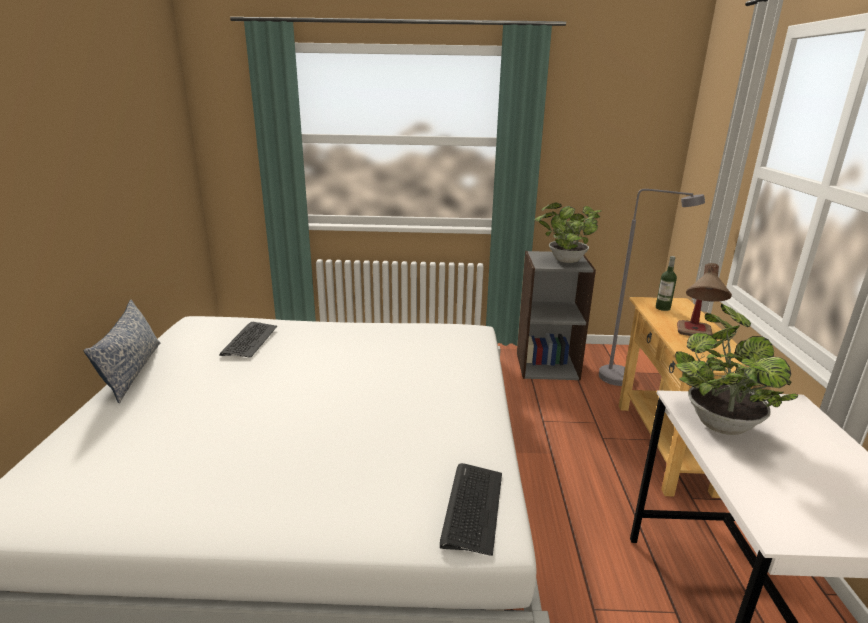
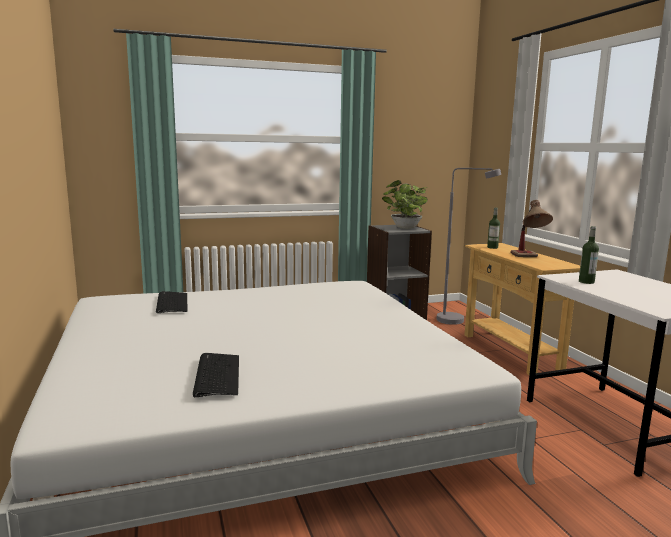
camera: 20 degrees left, 10 degrees down
pillow [84,300,160,403] -> none
keyboard [440,463,502,556] -> keyboard moved to [193,353,239,397]
potted plant [675,304,799,435] -> bottle [579,226,599,284]

